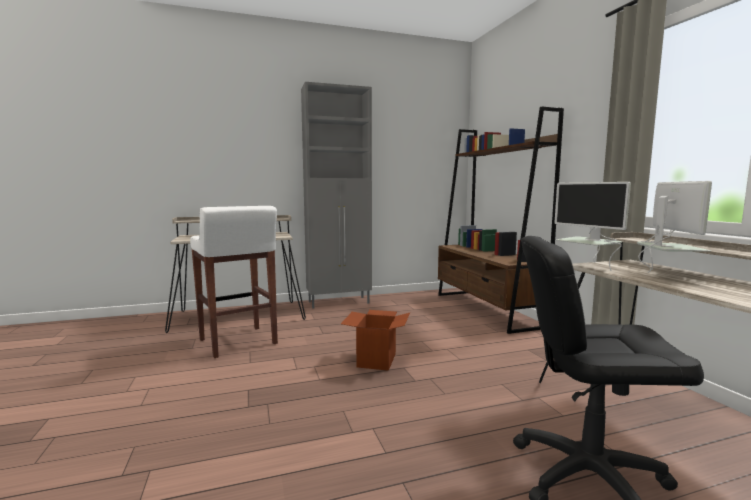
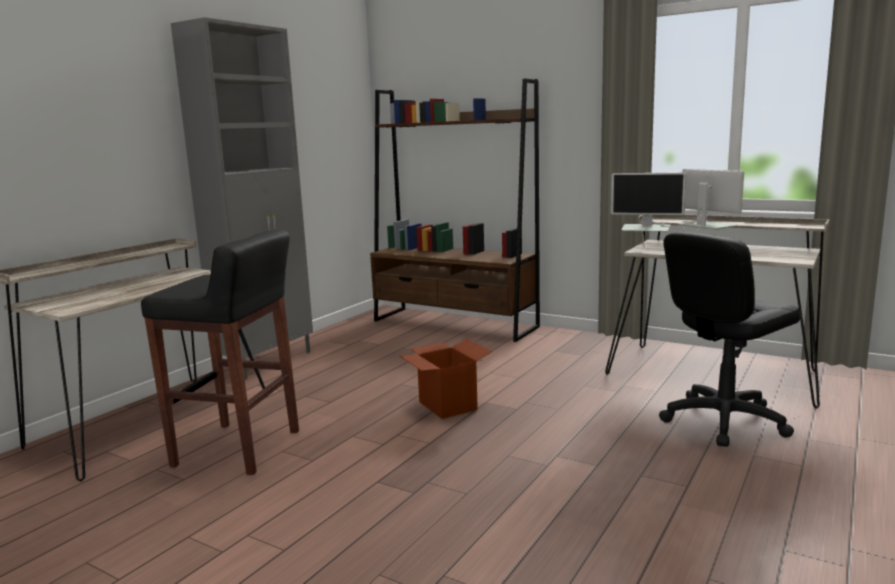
camera: 40 degrees left, 5 degrees up
white stool [190,206,278,358] -> black stool [141,229,299,475]

